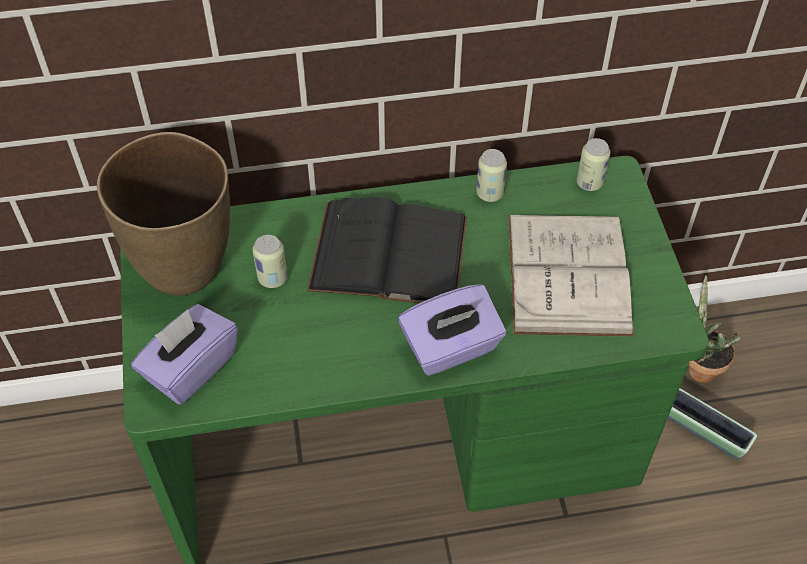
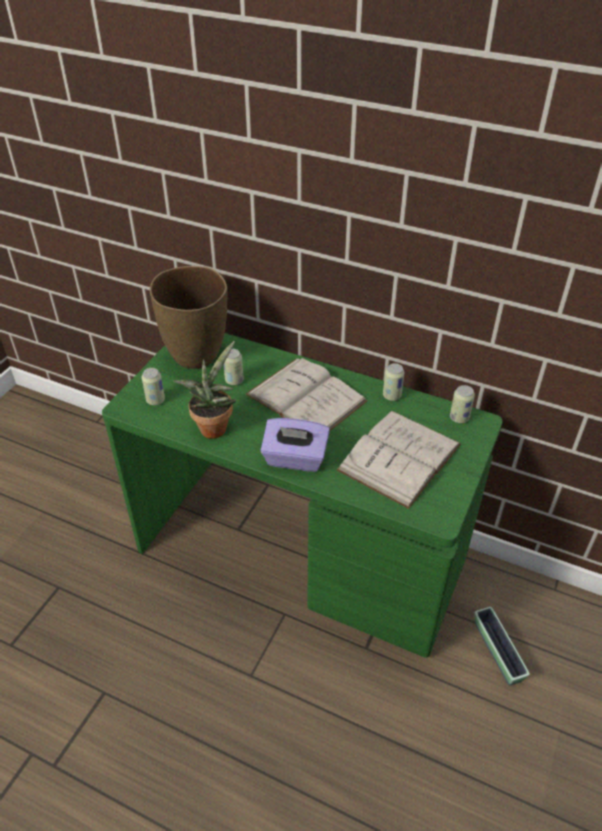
camera: 35 degrees right, 10 degrees down
purple tissue box [131,304,238,405] -> can [141,368,165,405]
black book [307,197,467,303] -> white book [246,358,367,431]
potted plant [688,276,742,383] -> potted plant moved to [173,341,236,439]

